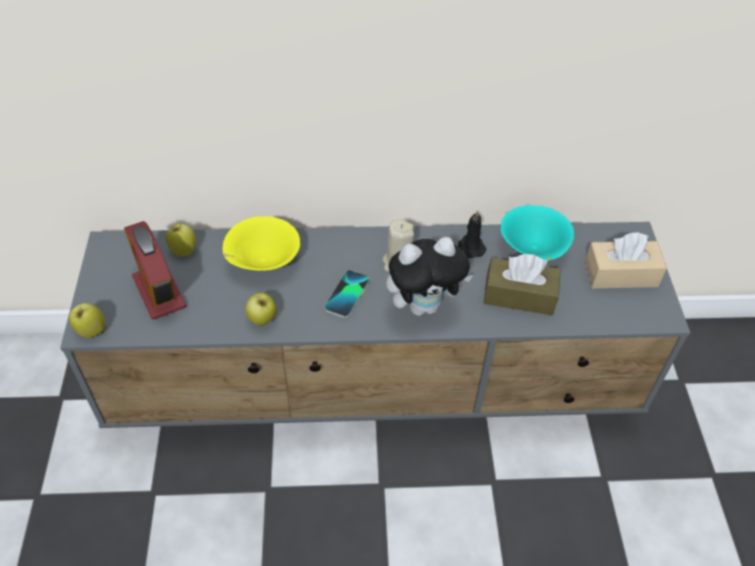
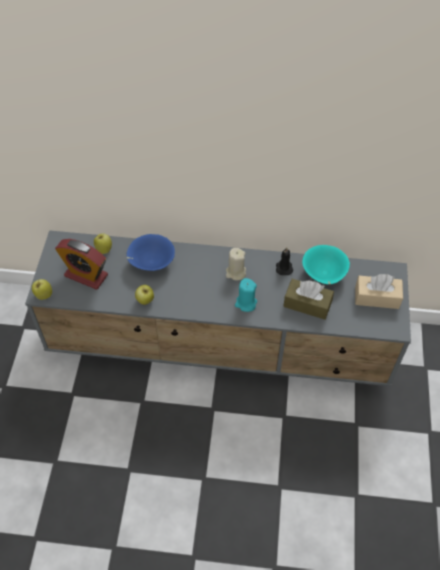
camera: 10 degrees right, 5 degrees up
alarm clock [124,221,186,320] -> alarm clock turned 45 degrees counterclockwise [55,239,108,290]
yellow bowl [223,216,300,271] -> blue bowl [127,234,175,271]
phone [324,270,369,318] -> none
plush toy [386,237,473,316] -> turquoise candle [235,278,257,312]

